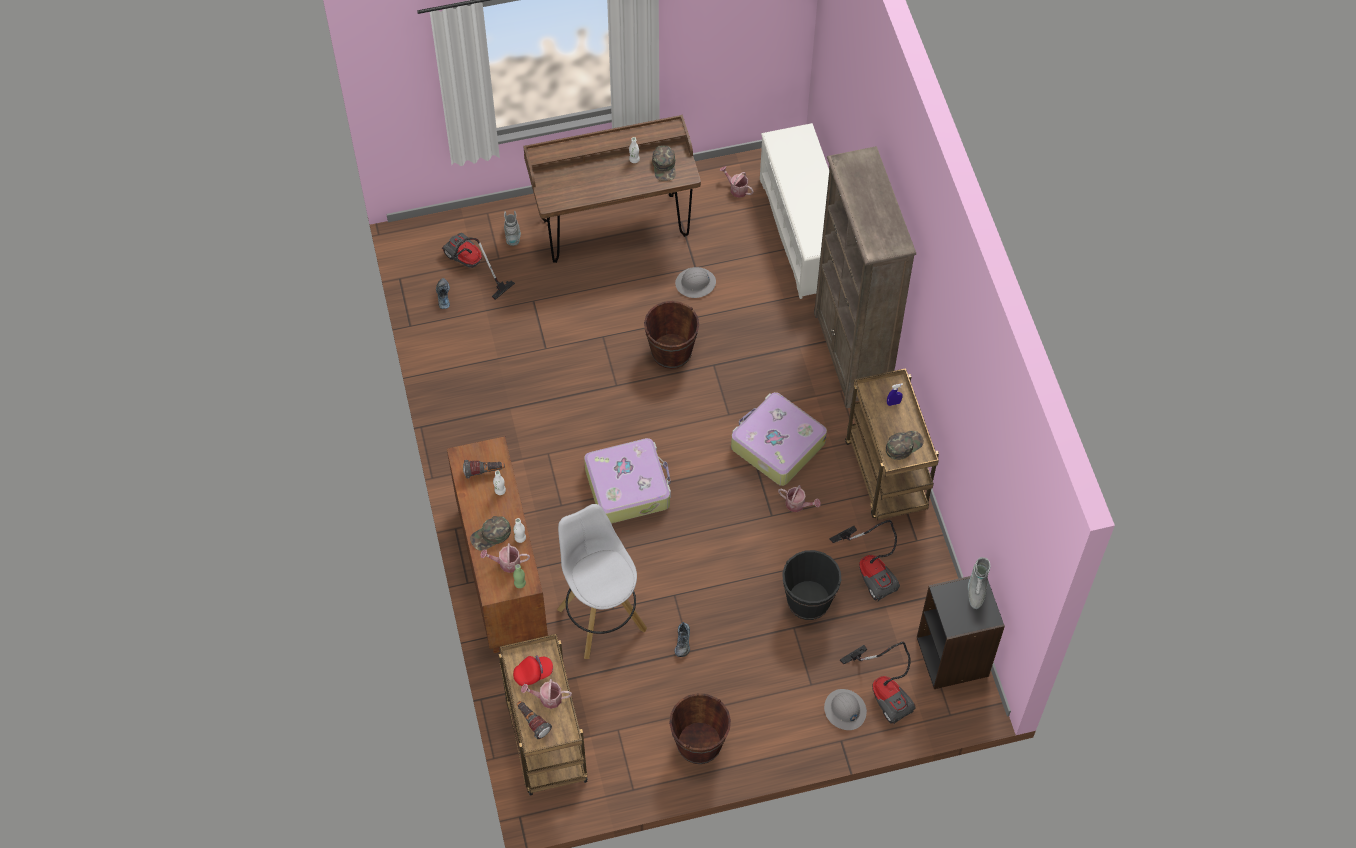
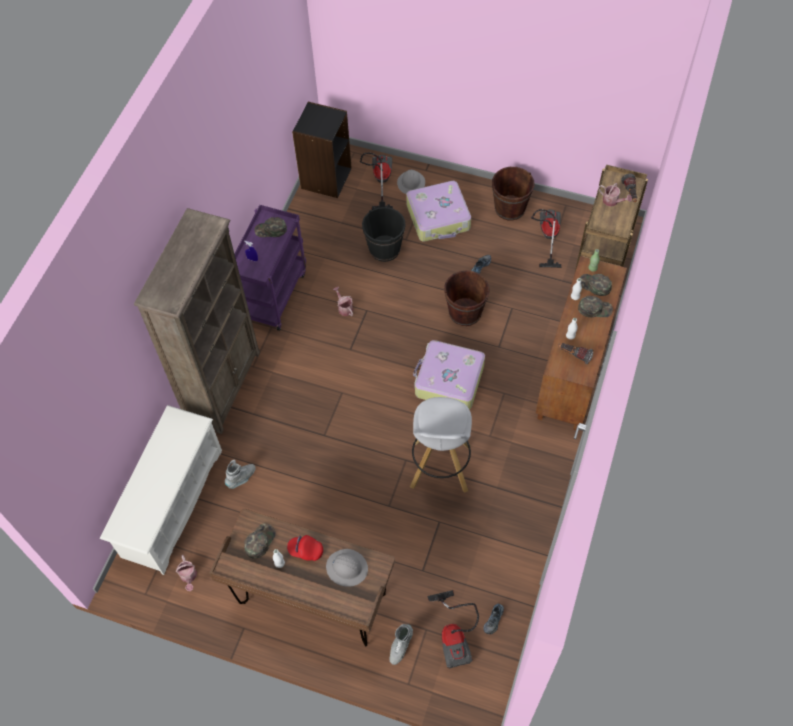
camera: 145 degrees left, 0 degrees up
watering can [480,543,530,573] -> green cap [580,274,612,296]
red cap [513,655,553,686] -> red cap moved to [287,535,323,561]
white stool [557,504,647,659] -> white stool moved to [410,397,472,493]
brown bucket [644,301,699,369] -> brown bucket moved to [444,270,490,326]
grey hard hat [675,267,716,298] -> grey hard hat moved to [326,549,368,587]
suitcase [731,392,827,486] -> suitcase moved to [406,181,471,242]
vacuum cleaner [830,520,900,602] -> vacuum cleaner moved to [531,209,562,268]
brown cart [845,368,939,520] -> purple cart [235,205,306,331]
grey boot [968,557,991,609] -> grey boot moved to [225,460,256,489]

